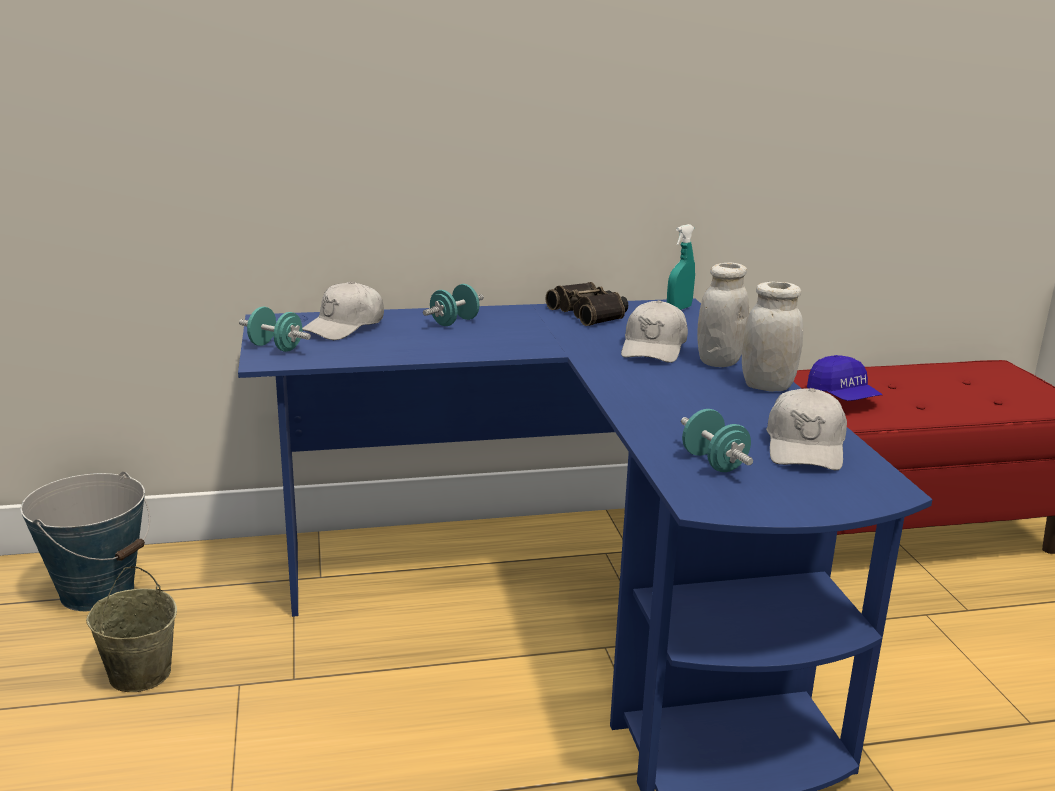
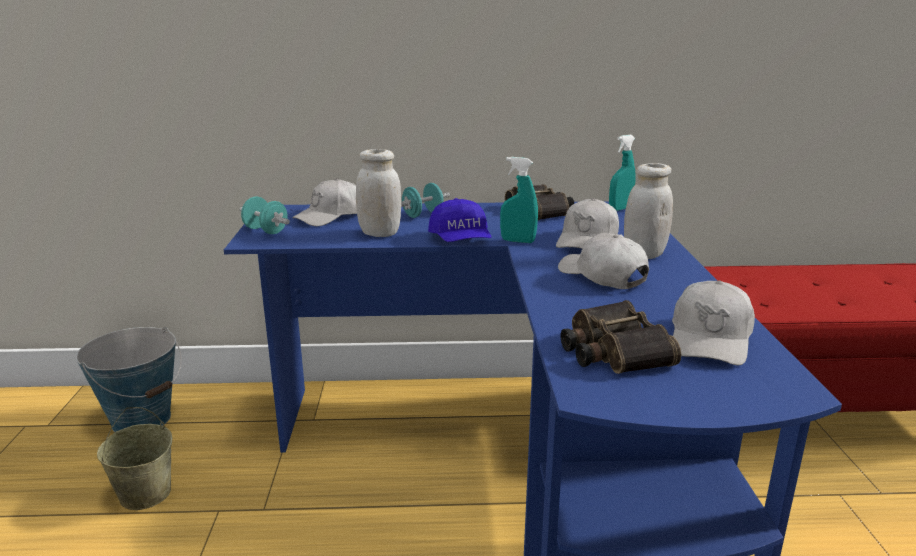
camera: 10 degrees right, 0 degrees up
turquoise dumbbell [681,409,753,472] -> binoculars [561,300,681,374]
white jar [742,282,803,392] -> white jar moved to [356,149,401,237]
blue cap [807,355,883,401] -> blue cap moved to [428,198,491,242]
none -> turquoise spray bottle [500,157,538,243]
none -> white cap [558,233,649,289]

